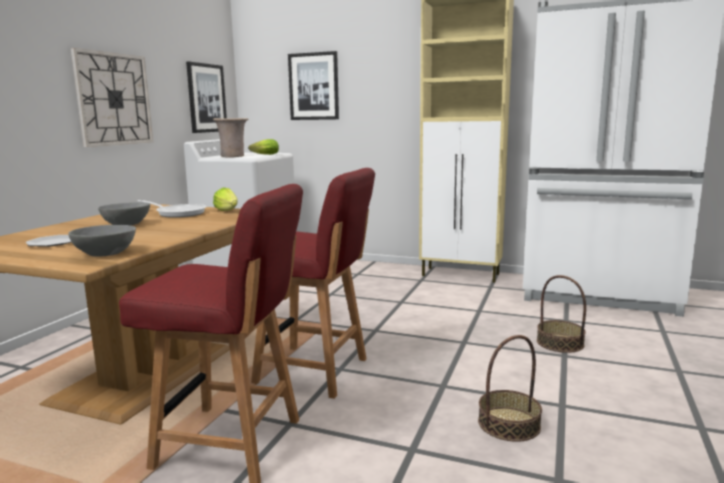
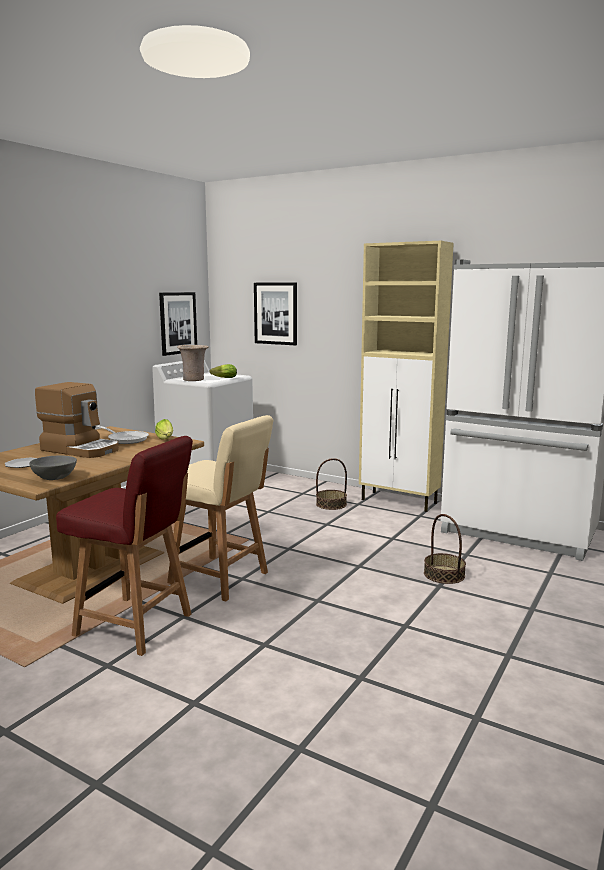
camera: 10 degrees right, 0 degrees up
wall clock [71,48,153,147] -> none
grey bowl [98,202,150,225] -> coffee machine [35,382,119,458]
red chair [251,168,375,399] -> beige chair [167,415,273,601]
basket [478,335,542,442] -> basket moved to [316,458,347,510]

